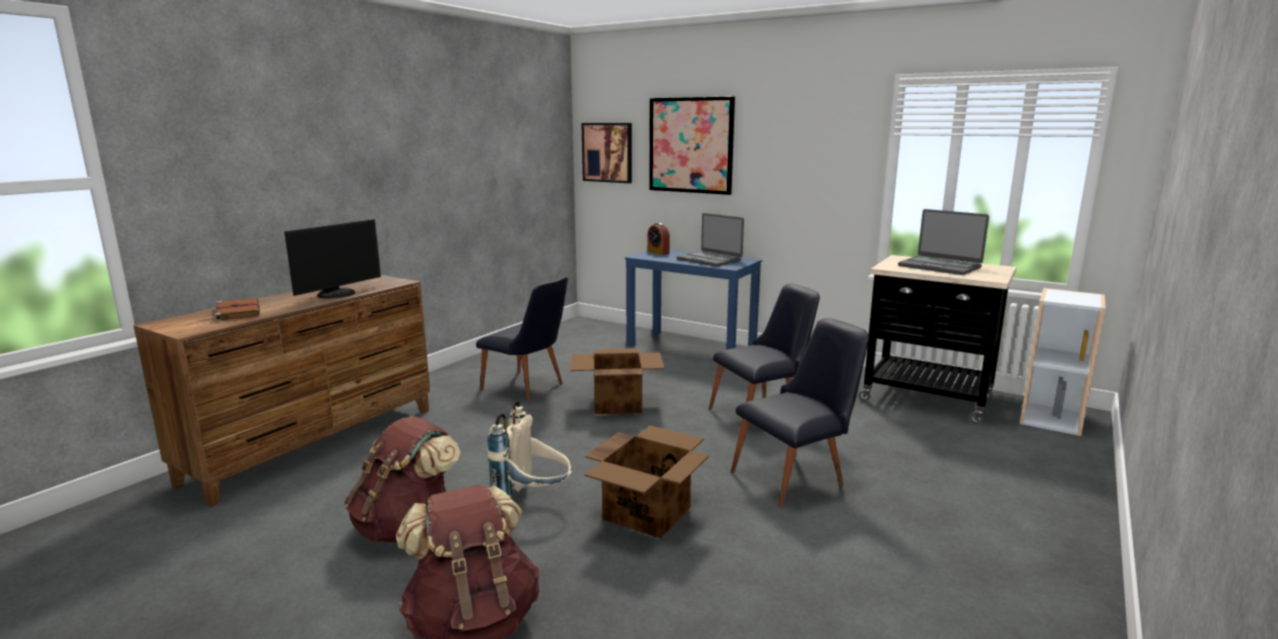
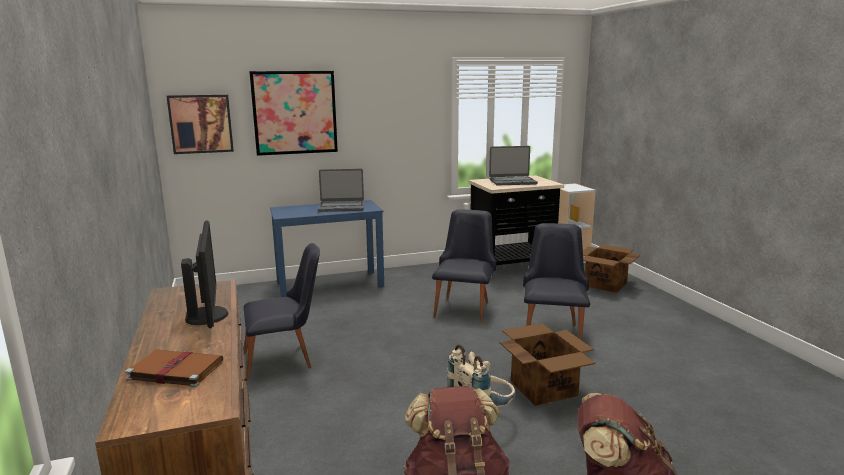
camera: 50 degrees left, 0 degrees up
cardboard box [571,348,665,414] -> cardboard box moved to [583,245,640,293]
alarm clock [647,223,670,255] -> none

